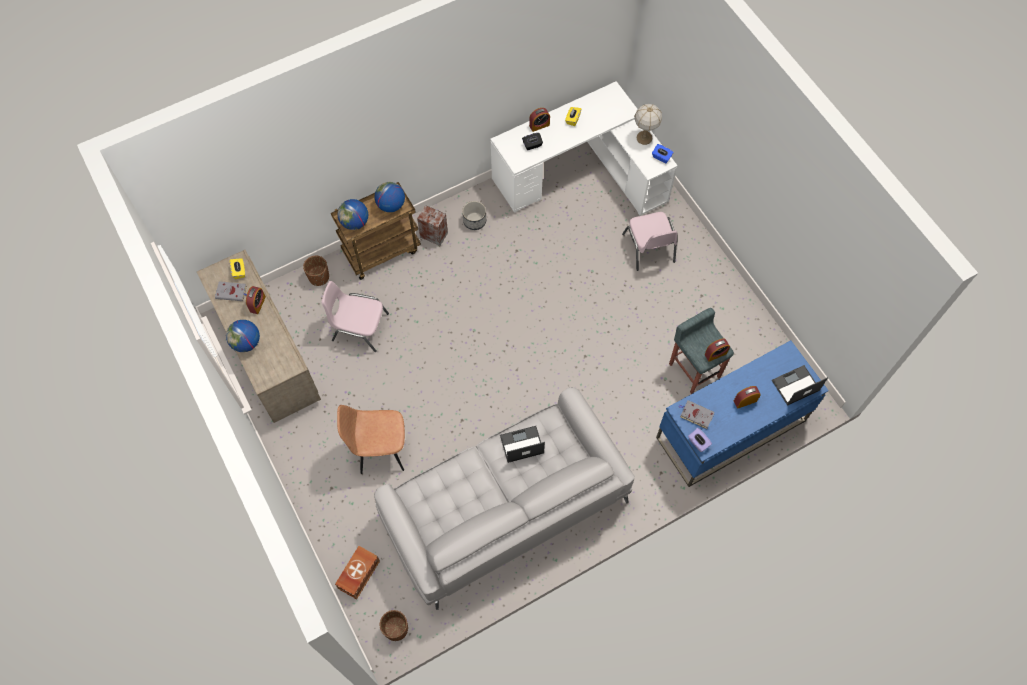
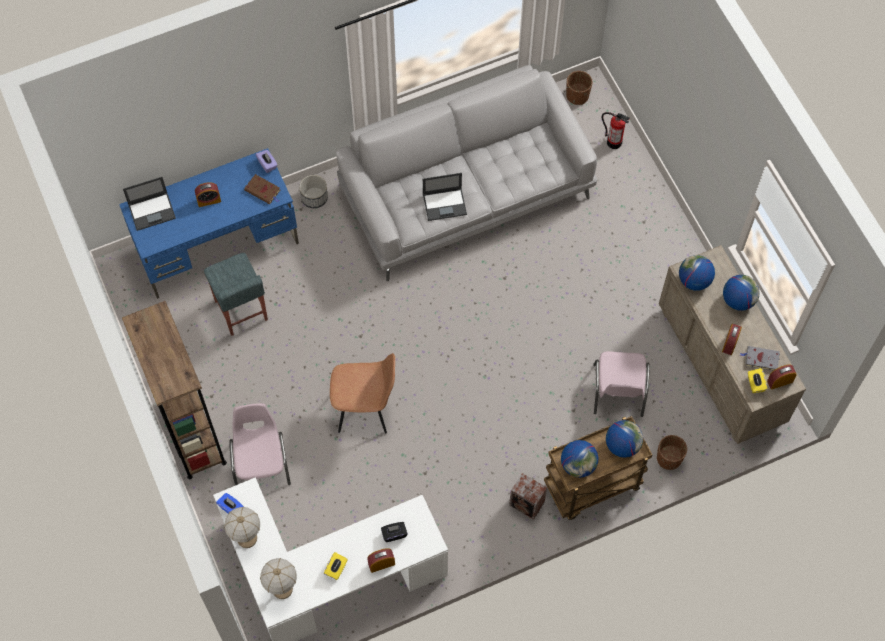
camera: 175 degrees left, 0 degrees up
pink chair [322,281,389,352] -> pink chair turned 75 degrees clockwise [593,351,650,417]
brown storage box [335,546,380,599] -> fire extinguisher [601,112,630,149]
brown chair [337,405,405,474] -> brown chair moved to [330,353,395,433]
planter [462,201,486,230] -> planter moved to [299,175,328,208]
grey book [678,400,715,429] -> brown book [244,174,280,204]
alarm clock [705,338,730,362] -> alarm clock moved to [767,365,797,390]
none -> brown bookcase [122,301,227,479]
none -> table lamp [260,558,297,599]
none -> globe [679,255,715,291]

